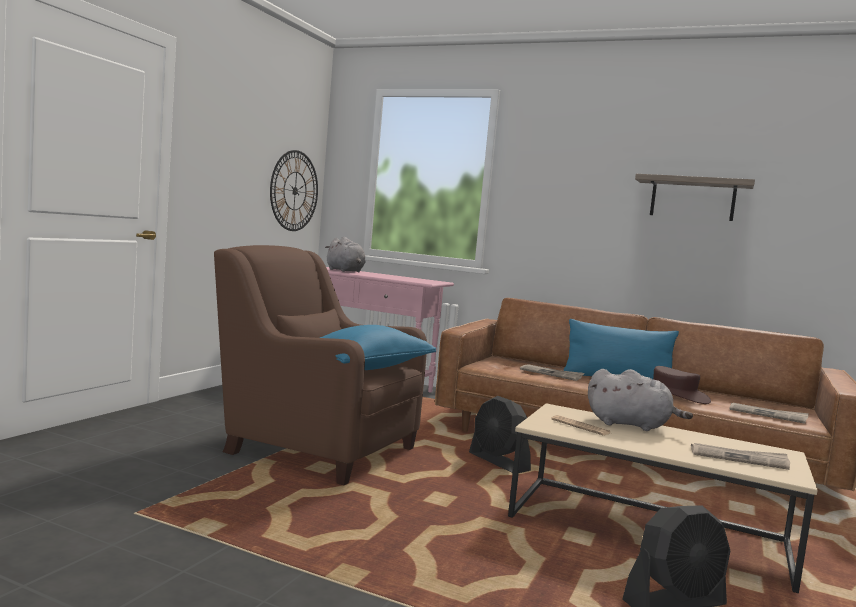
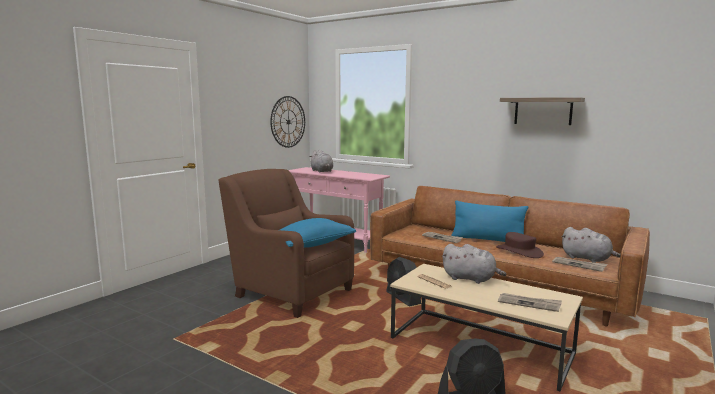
camera: 10 degrees right, 5 degrees up
none -> grey plush toy [561,227,621,263]

